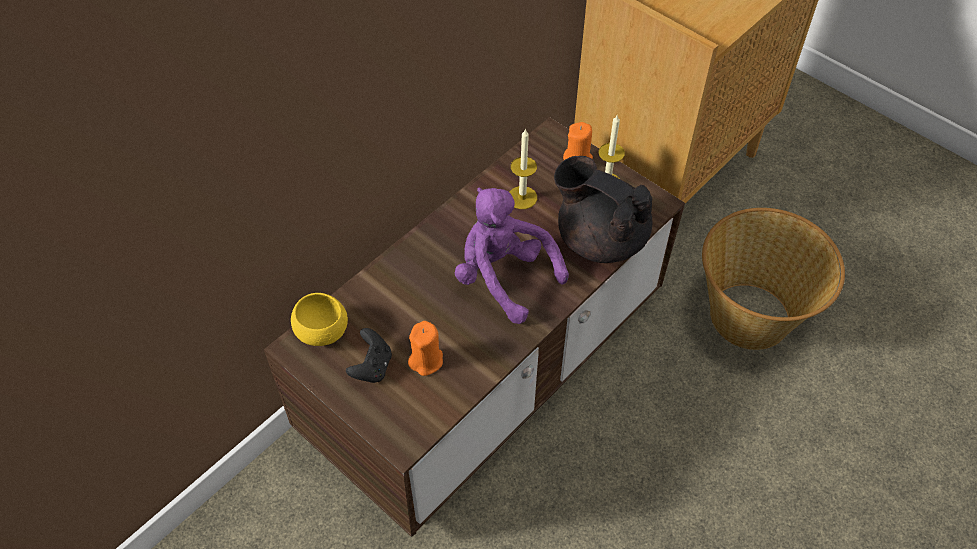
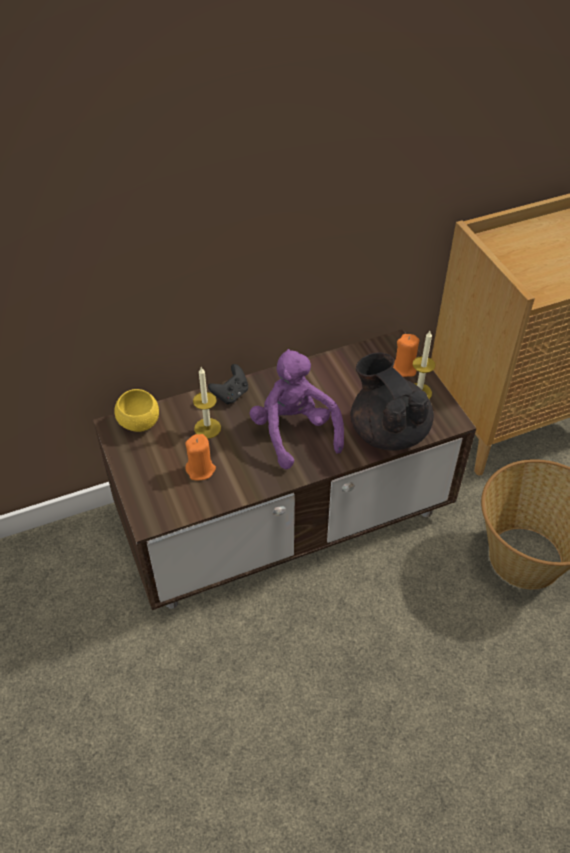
camera: 25 degrees right, 5 degrees down
black game controller [346,328,392,383] -> black game controller moved to [208,364,248,405]
candle [509,128,537,209] -> candle moved to [193,367,221,439]

